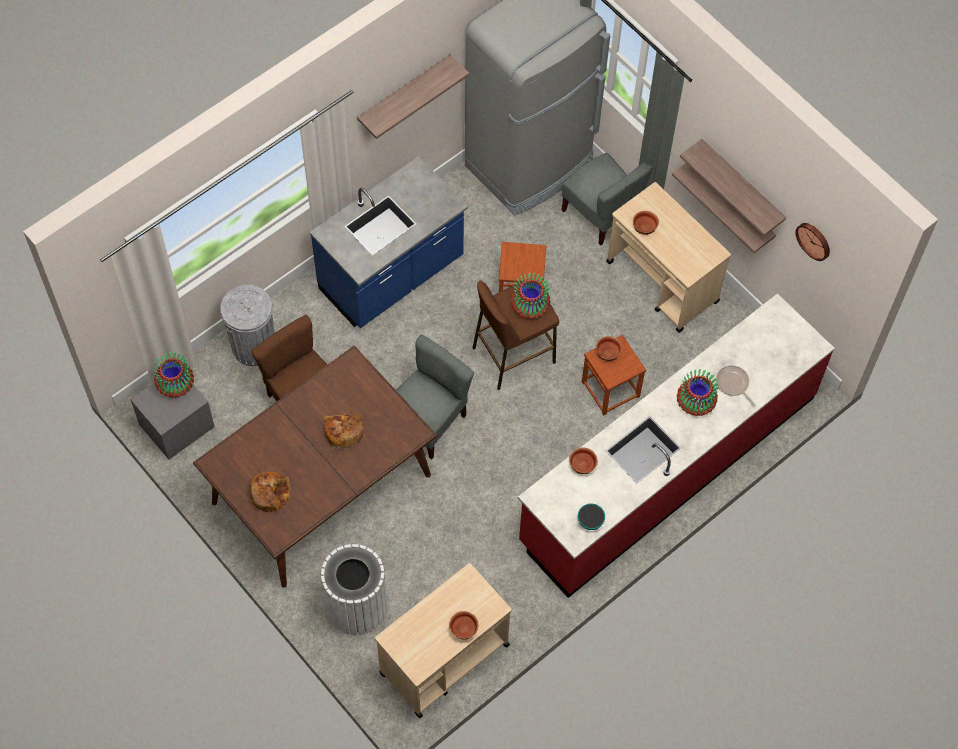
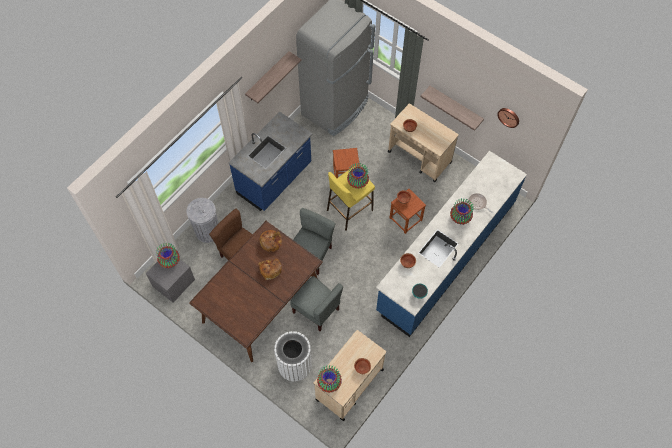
camera: 10 degrees left, 0 degrees up
bread [250,472,290,512] -> bread moved to [259,230,282,252]
brown stool [472,278,559,390] -> yellow stool [327,166,375,230]
red counter [518,293,835,598] -> blue counter [376,151,527,337]
grey chair [562,153,653,245] -> grey chair moved to [290,276,343,331]
shelf [680,139,786,236] -> none
none -> vase [317,365,342,393]

